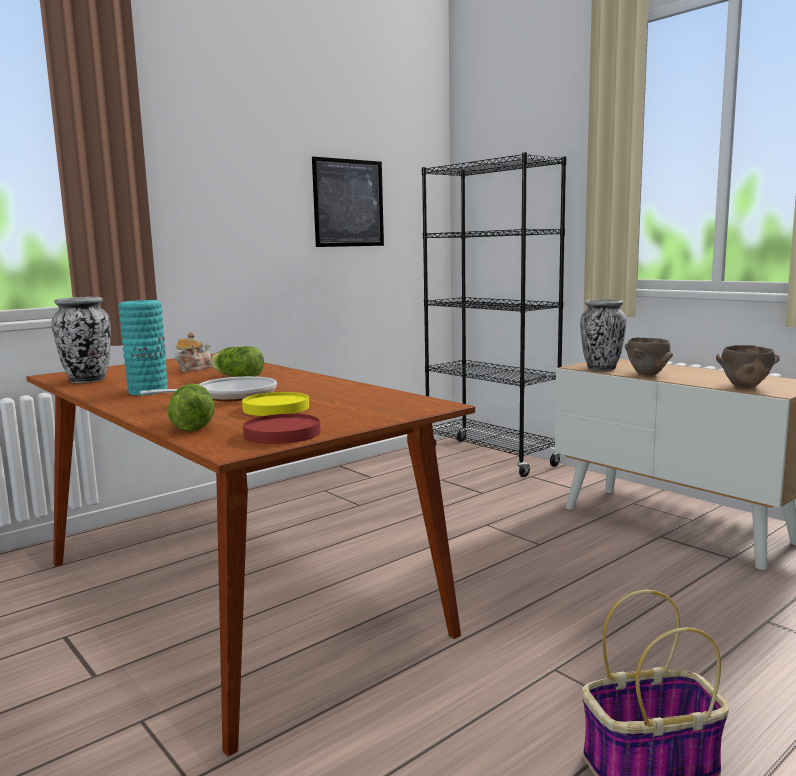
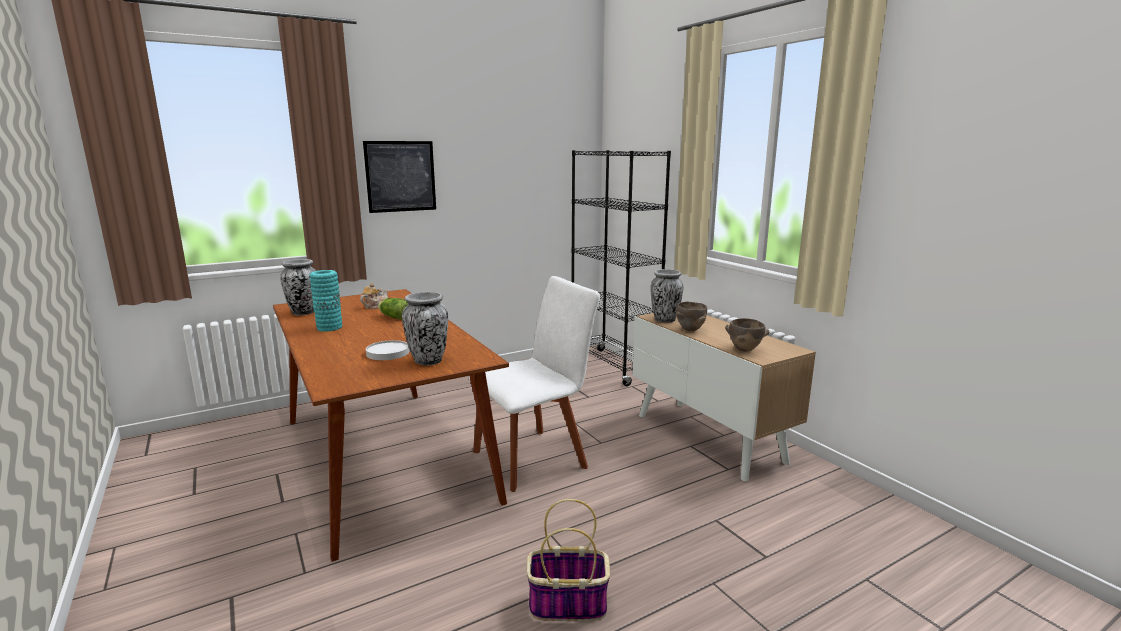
camera: 10 degrees right, 5 degrees up
frying pan [140,376,277,401] -> none
lettuce [167,383,214,432] -> none
yellow plate [242,392,309,416] -> white plate [366,340,409,360]
red plate [243,414,321,444] -> none
picture [312,157,384,247] -> picture moved to [363,141,436,213]
none -> vase [402,292,448,366]
none -> white chair [469,276,600,492]

